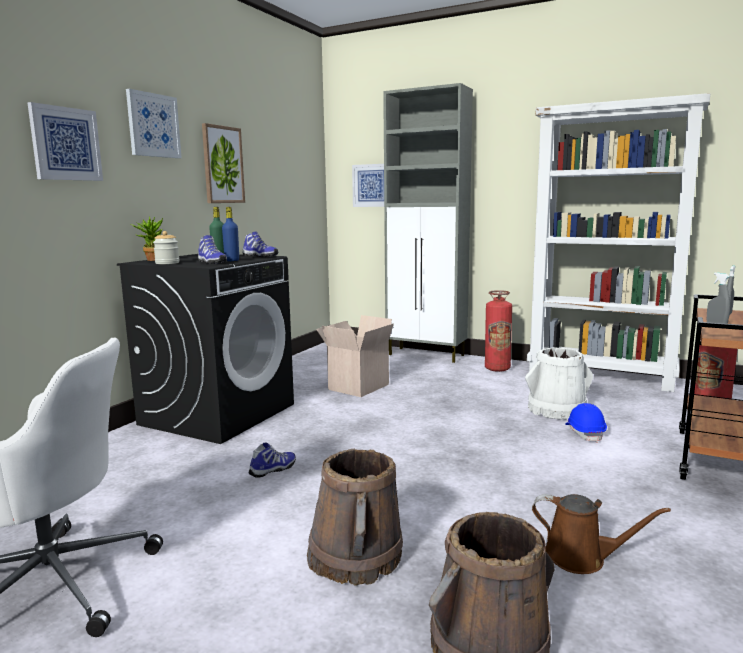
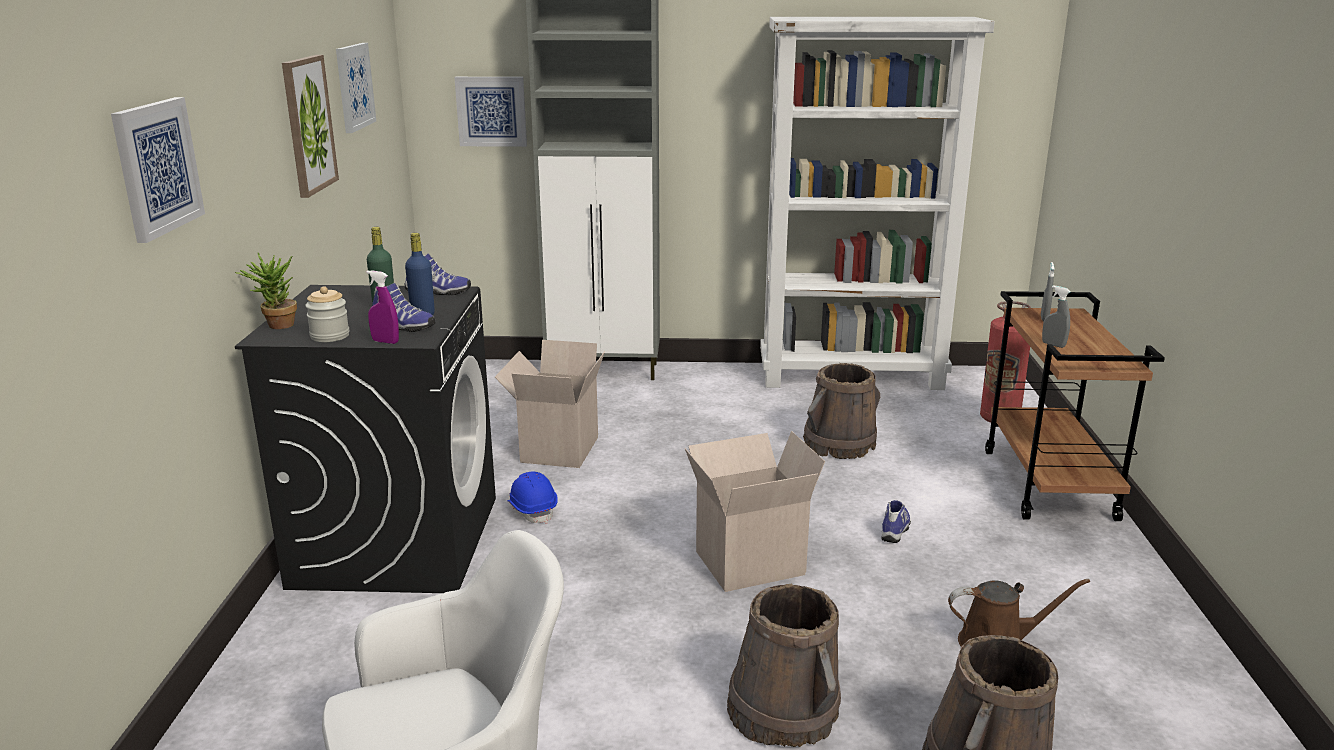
camera: 25 degrees left, 10 degrees up
picture [126,89,181,158] -> picture moved to [336,43,376,133]
shoe [249,443,296,478] -> shoe moved to [881,500,911,543]
fire extinguisher [485,290,512,372] -> none
white bucket [525,347,593,420] -> brown bucket [803,363,880,459]
blue hard hat [565,403,607,443] -> blue hard hat moved to [508,472,558,524]
none -> purple spray bottle [366,270,399,344]
none -> cardboard box [685,431,825,592]

